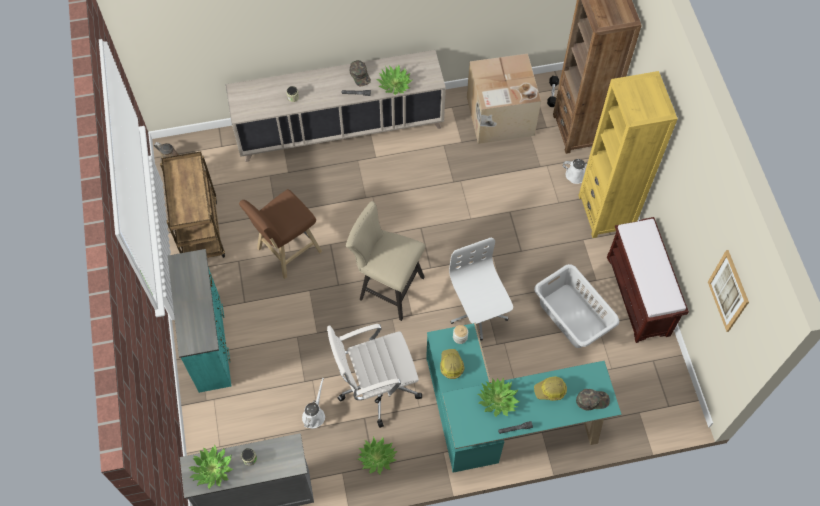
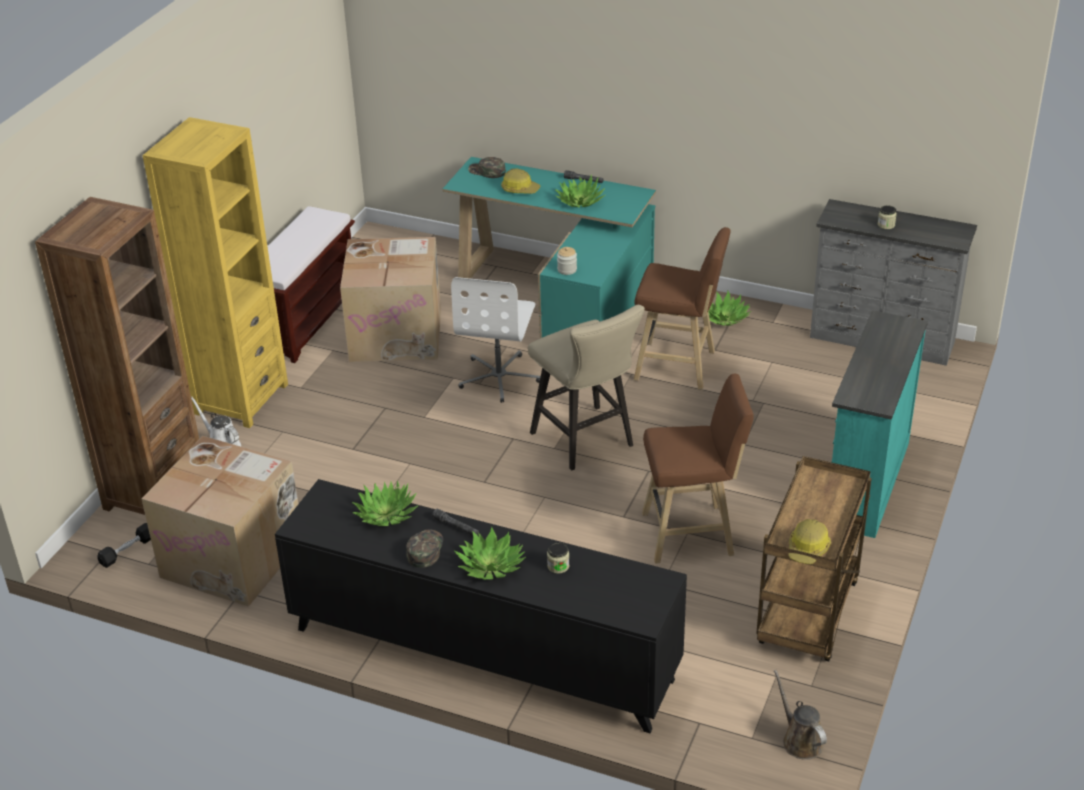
camera: 145 degrees left, 25 degrees down
potted plant [189,444,233,489] -> potted plant moved to [455,527,526,580]
beige cabinet [226,50,446,162] -> black cabinet [275,479,687,733]
white watering can [302,378,325,428] -> none
white office chair [327,324,422,428] -> brown stool [634,227,730,390]
hard hat [440,349,465,379] -> hard hat moved to [788,519,831,564]
grey laundry basket [534,264,619,348] -> cardboard box [340,237,441,362]
picture [708,250,749,332] -> none

